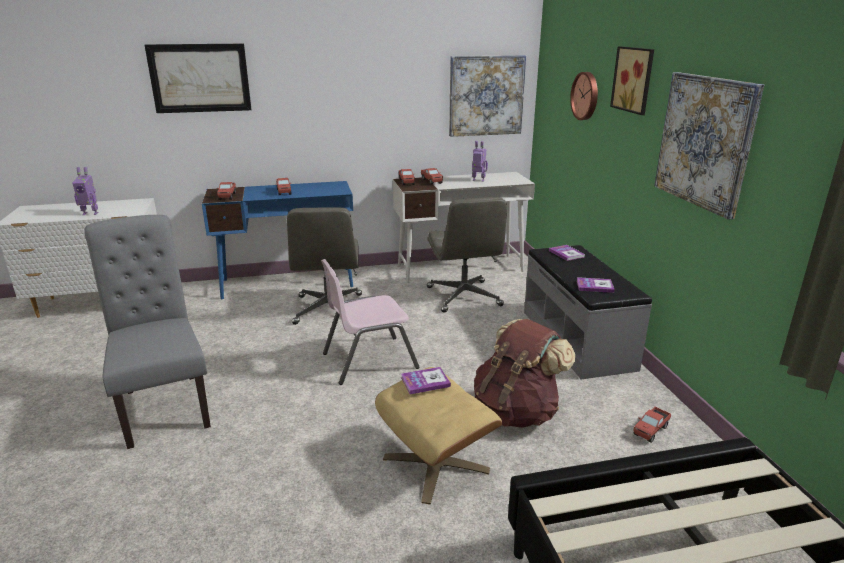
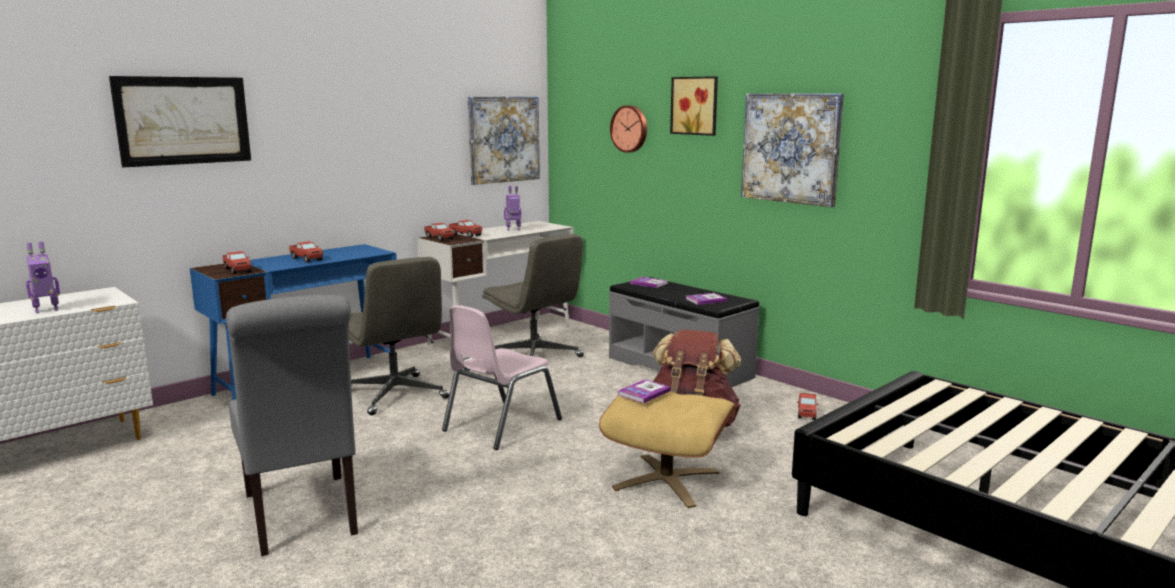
camera: 30 degrees left, 10 degrees down
grey chair [85,215,211,449] -> grey chair turned 150 degrees counterclockwise [226,295,358,556]

